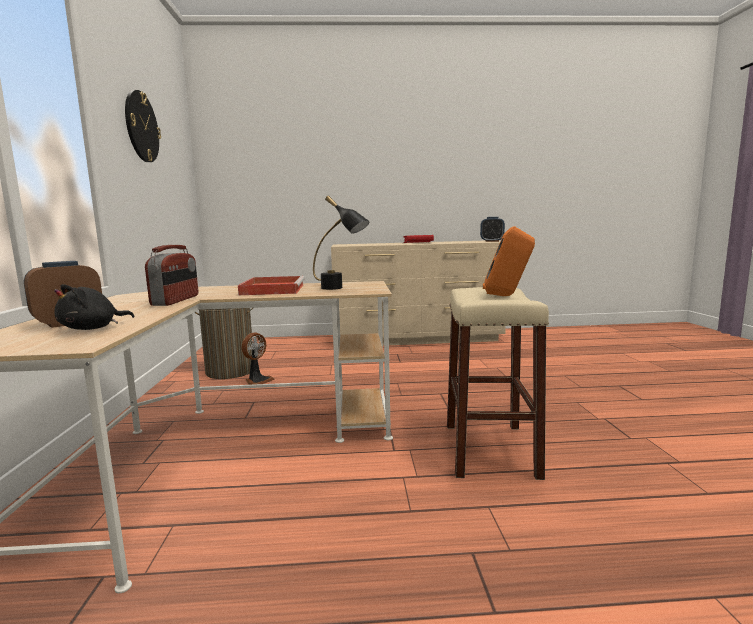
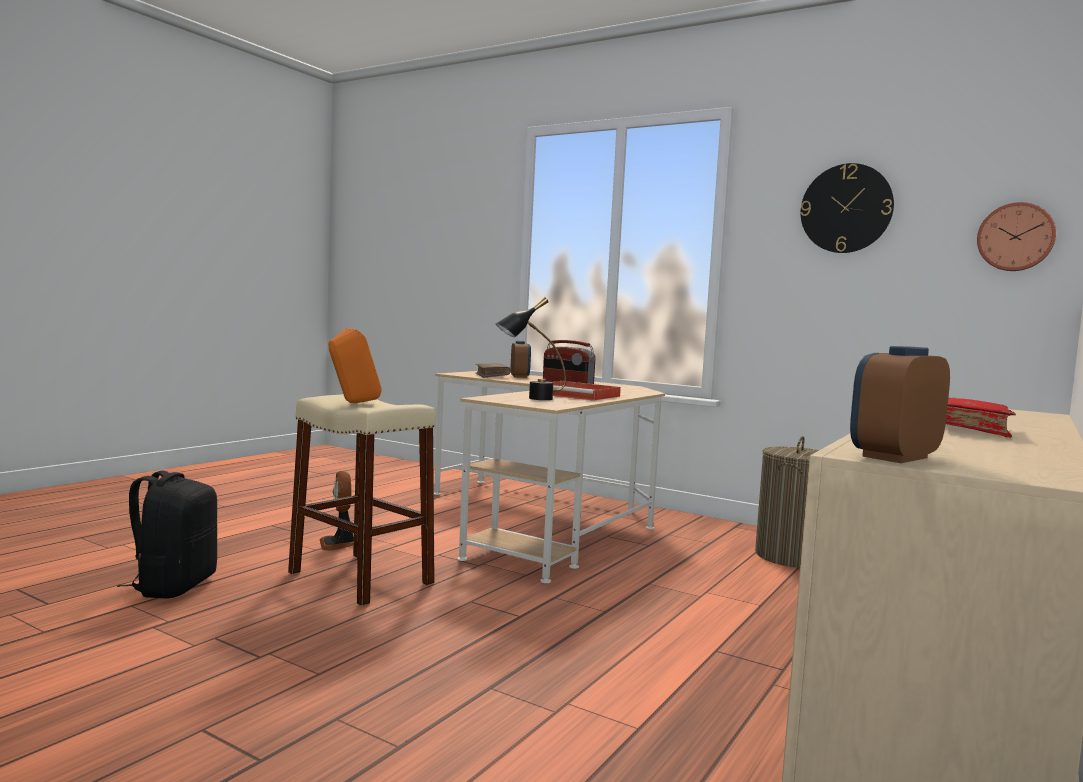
camera: 125 degrees right, 5 degrees down
black plush toy [54,284,134,330] -> brown book [475,363,510,378]
fan [241,332,275,385] -> fan moved to [320,471,354,551]
none -> black backpack [117,470,217,599]
none -> wall clock [977,202,1056,271]

